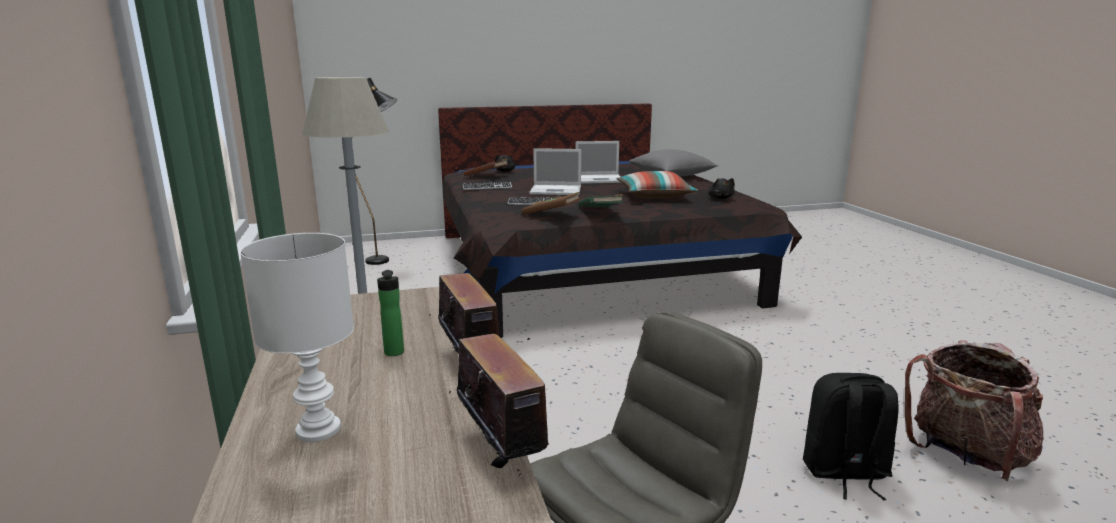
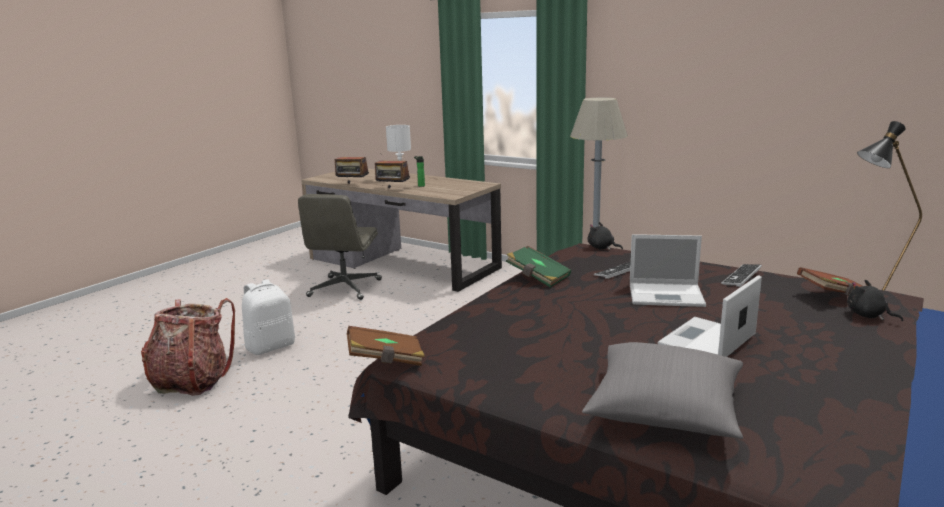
camera: 140 degrees right, 0 degrees up
brown book [521,192,580,215] -> brown book moved to [347,326,425,366]
laptop [529,148,581,195] -> laptop turned 135 degrees counterclockwise [630,234,706,307]
pillow [617,171,698,199] -> none
black plush toy [708,178,735,199] -> black plush toy moved to [587,222,623,250]
black backpack [803,373,899,500] -> white backpack [242,279,295,355]

